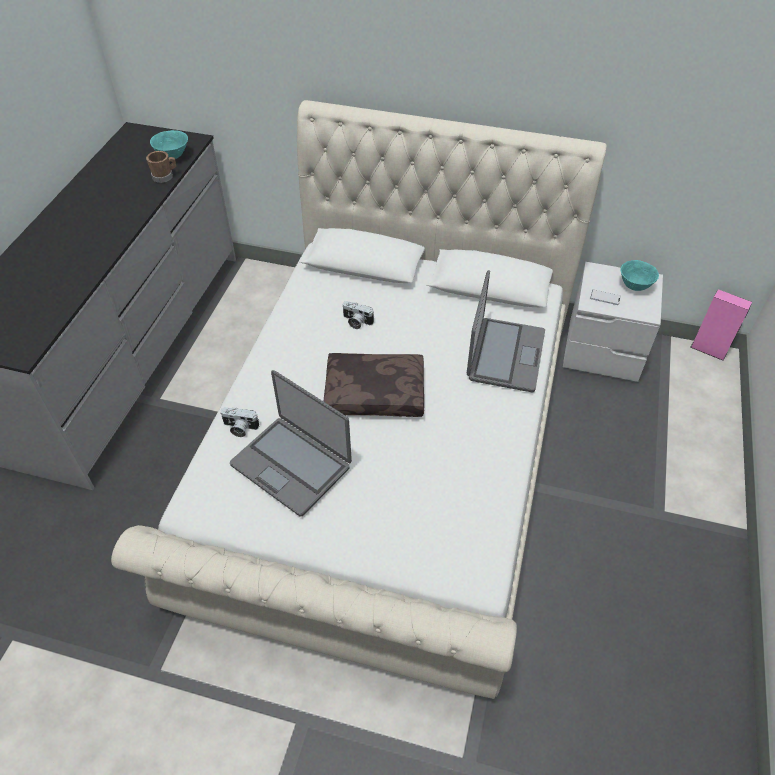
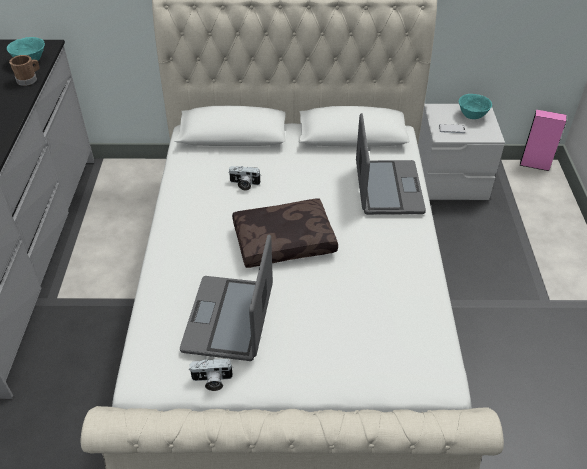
camera: 15 degrees left, 5 degrees down
camera [220,407,259,437] -> camera moved to [188,358,233,391]
laptop [230,370,352,516] -> laptop turned 75 degrees clockwise [180,234,273,361]

